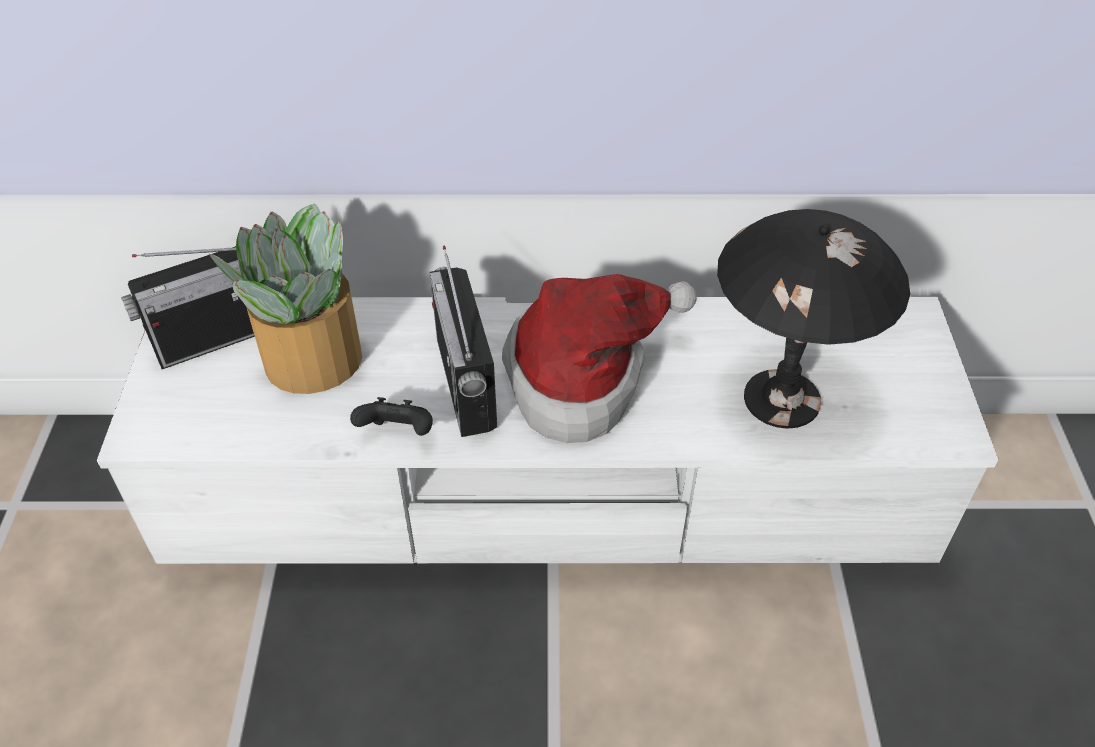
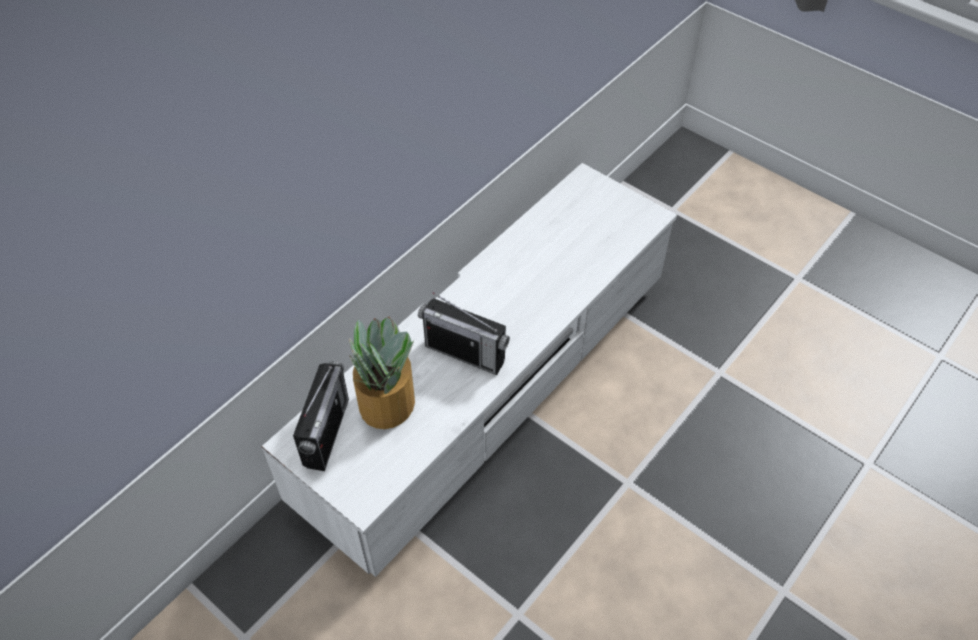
camera: 50 degrees left, 5 degrees up
black game controller [350,397,433,436] -> none
hat [502,274,697,443] -> none
black table lamp [717,209,910,429] -> none

